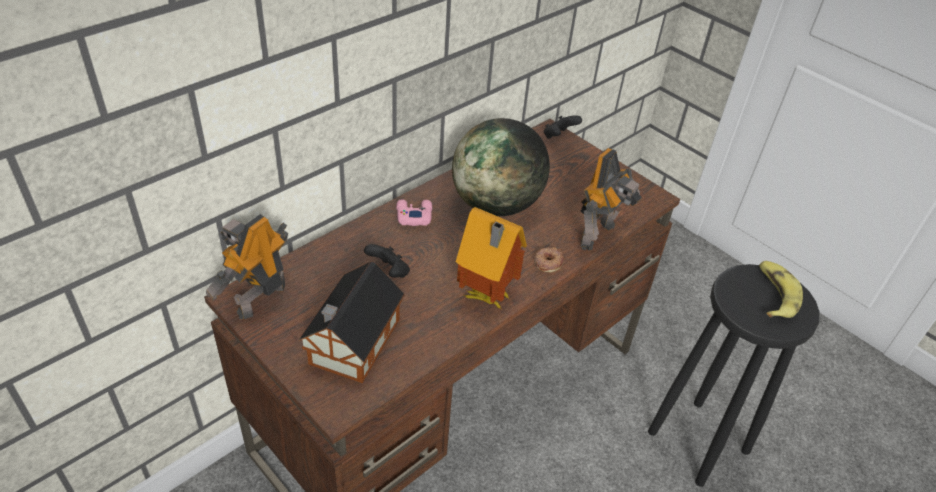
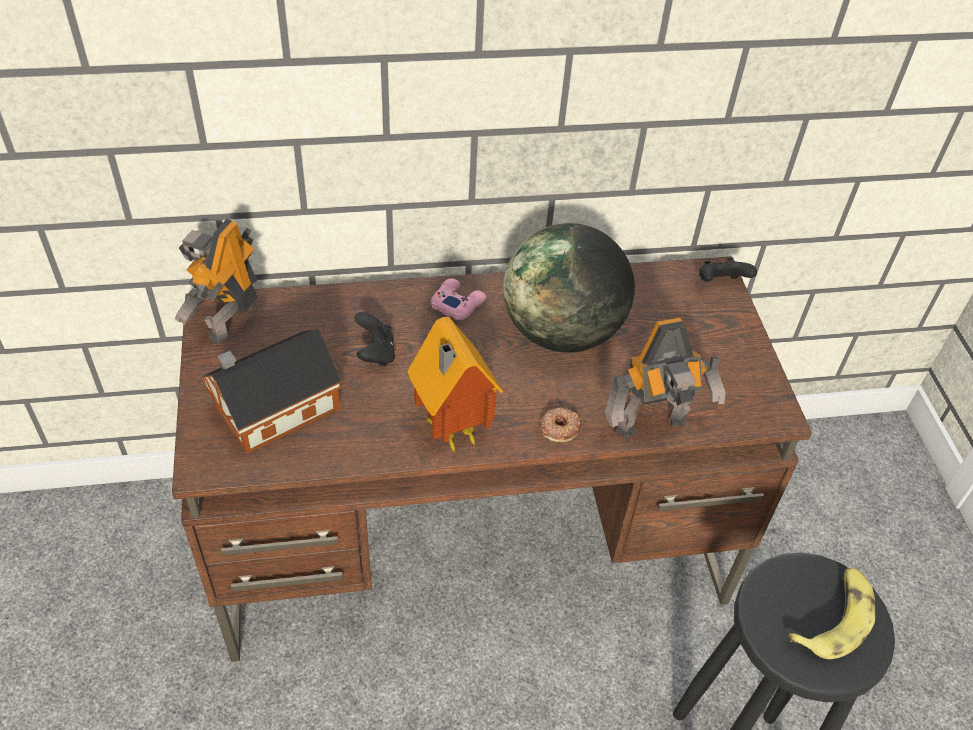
camera: 35 degrees right, 5 degrees up
toy robot [206,214,288,319] -> toy robot turned 45 degrees counterclockwise [175,219,257,345]

